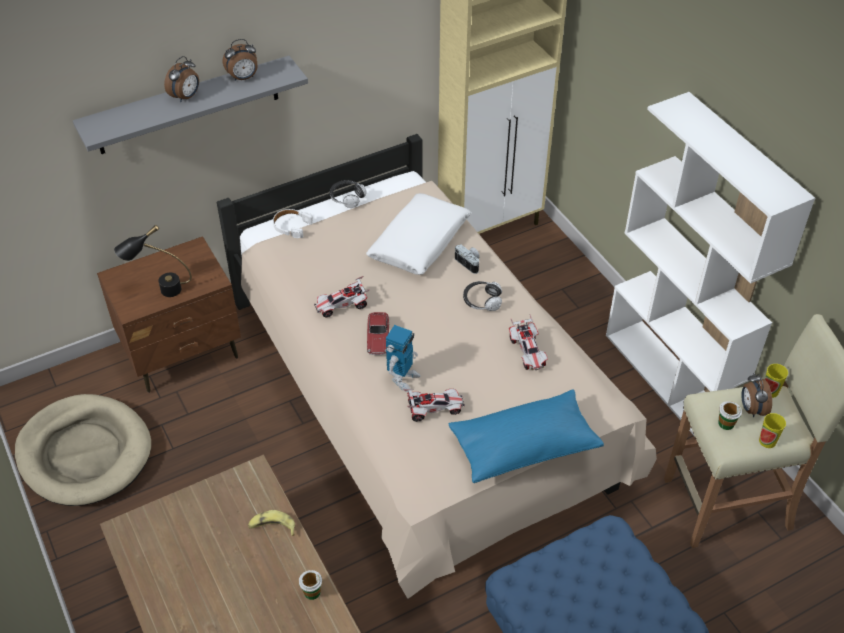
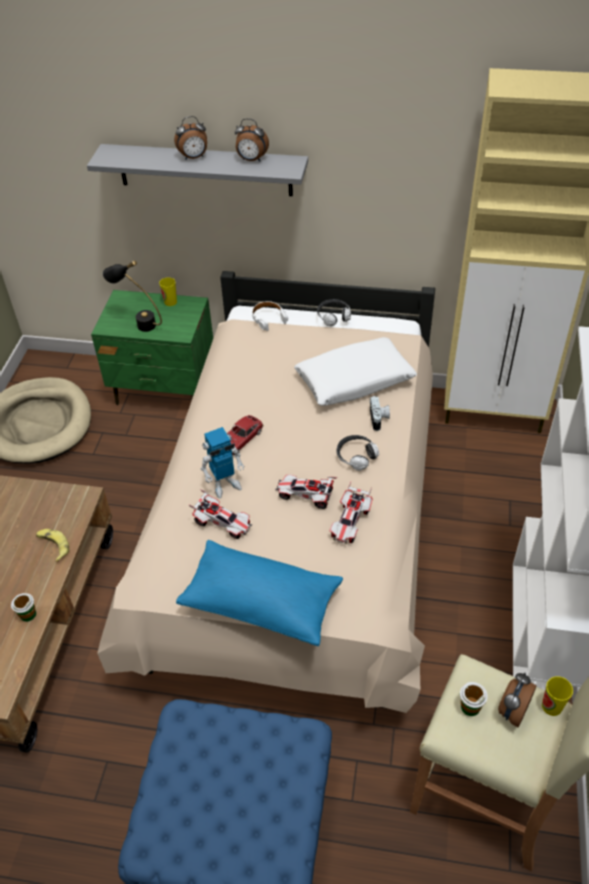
camera: 40 degrees right, 0 degrees up
brown nightstand [97,236,241,393] -> green nightstand [91,290,213,405]
toy car [314,276,370,318] -> toy car moved to [276,474,337,509]
cup [759,413,786,448] -> cup moved to [159,278,177,306]

